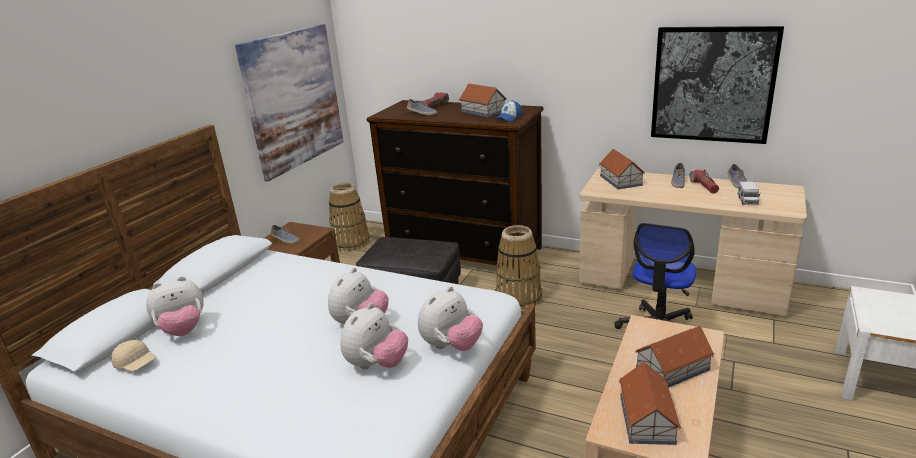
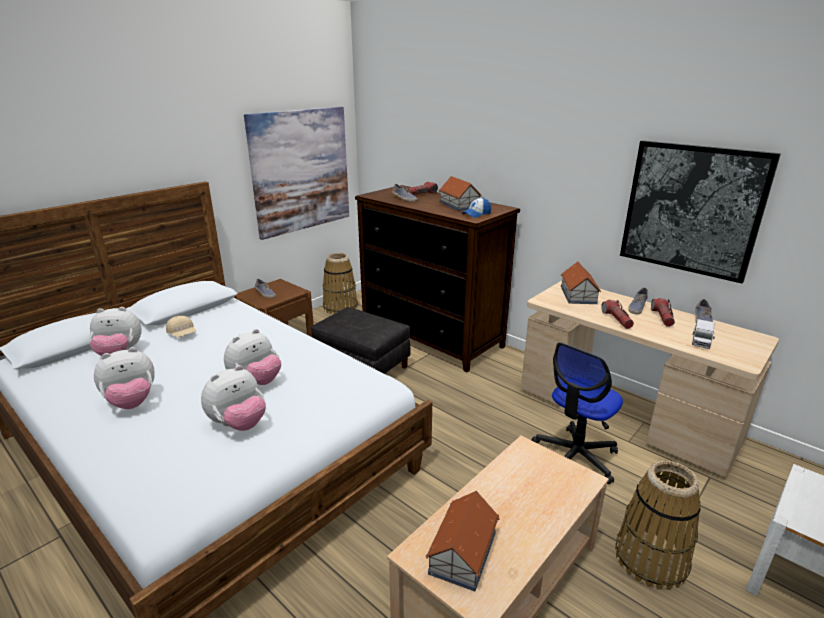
camera: 15 degrees right, 0 degrees up
beige cap [111,340,156,371] -> beige cap moved to [166,316,196,337]
plush toy [418,286,483,351] -> plush toy moved to [94,347,155,409]
basket [495,225,542,310] -> basket moved to [615,460,701,590]
toy house [635,326,715,388] -> none
none -> flashlight [601,300,634,329]

